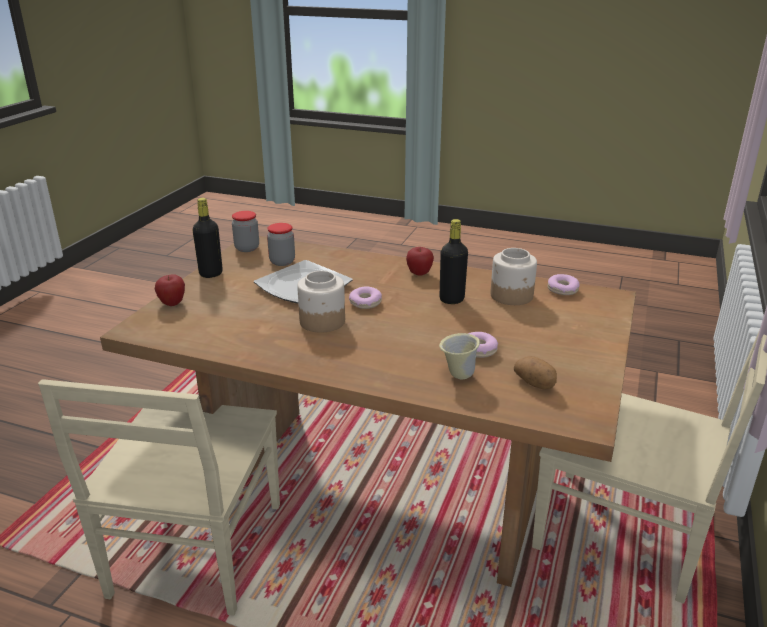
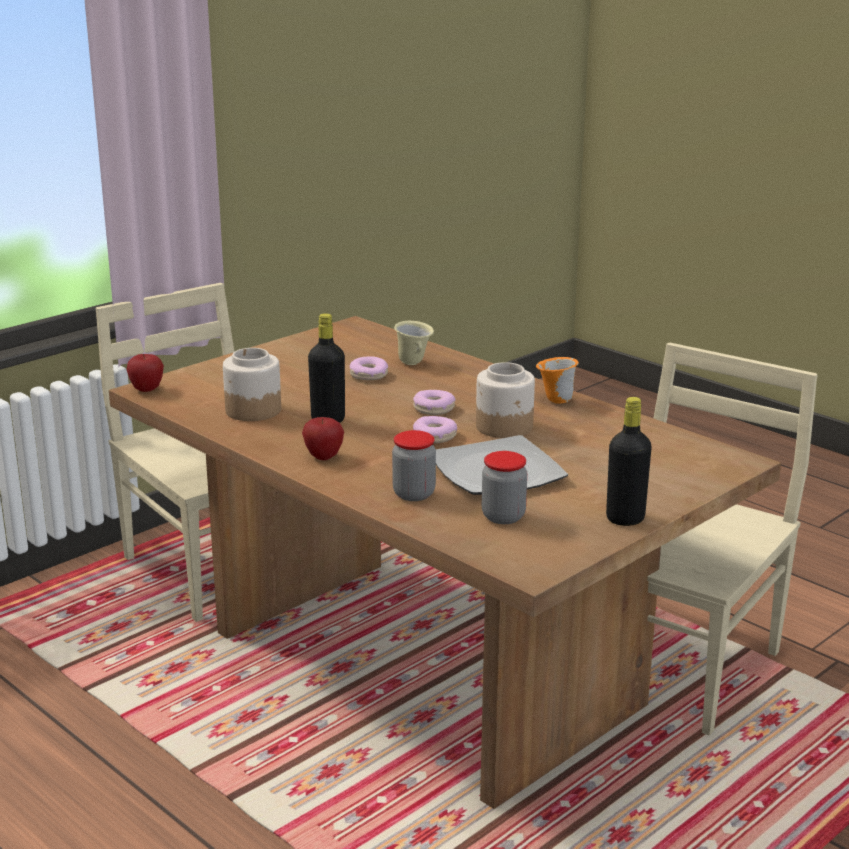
camera: 155 degrees left, 5 degrees down
apple [155,274,185,306] -> apple moved to [126,354,164,392]
jar [232,211,259,252] -> jar moved to [392,430,436,501]
potato [514,356,557,390] -> none
donut [548,274,580,295] -> donut moved to [413,390,456,415]
none -> orange mug [536,357,579,404]

